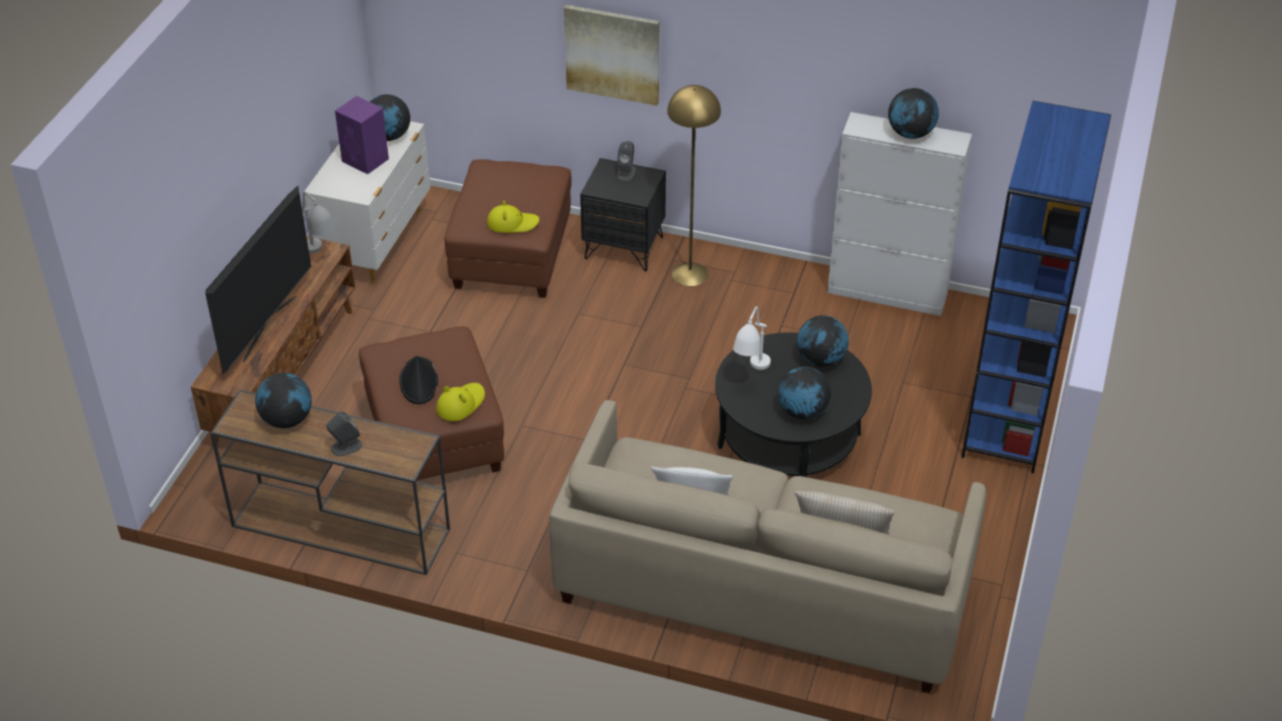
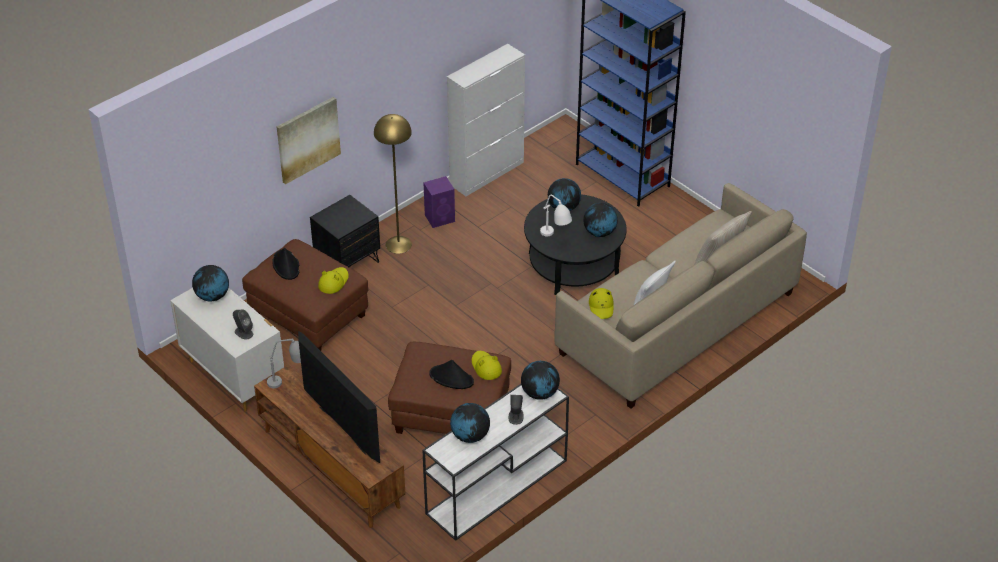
camera: 60 degrees left, 0 degrees up
brown console table [210,390,450,575] -> white console table [423,384,569,541]
purple speaker [335,96,389,174] -> purple speaker moved to [423,176,455,228]
grey speaker [617,141,636,181] -> grey speaker moved to [233,310,253,340]
globe [888,88,939,139] -> globe moved to [521,361,560,400]
none -> black hat [272,248,299,280]
none -> yellow hat [589,288,614,319]

